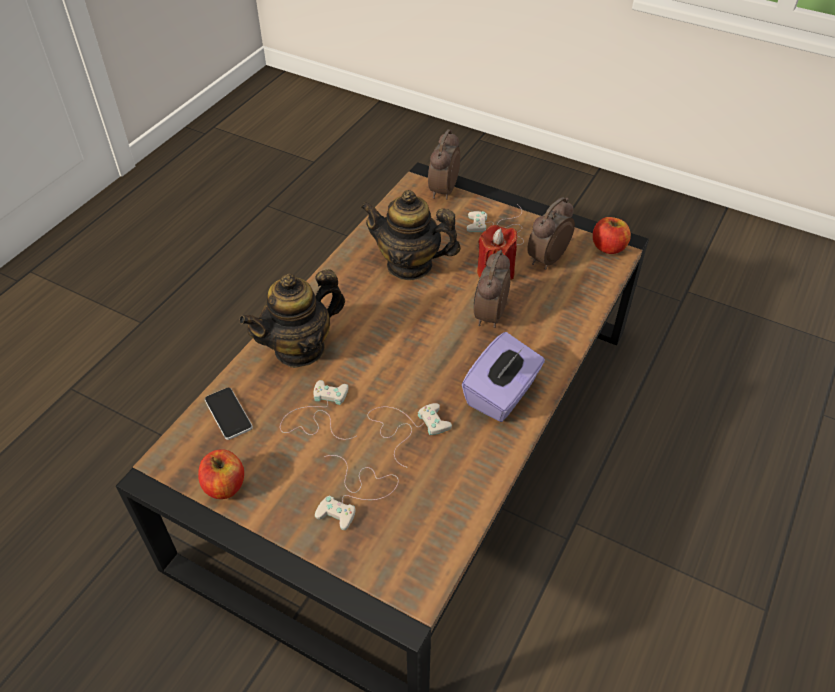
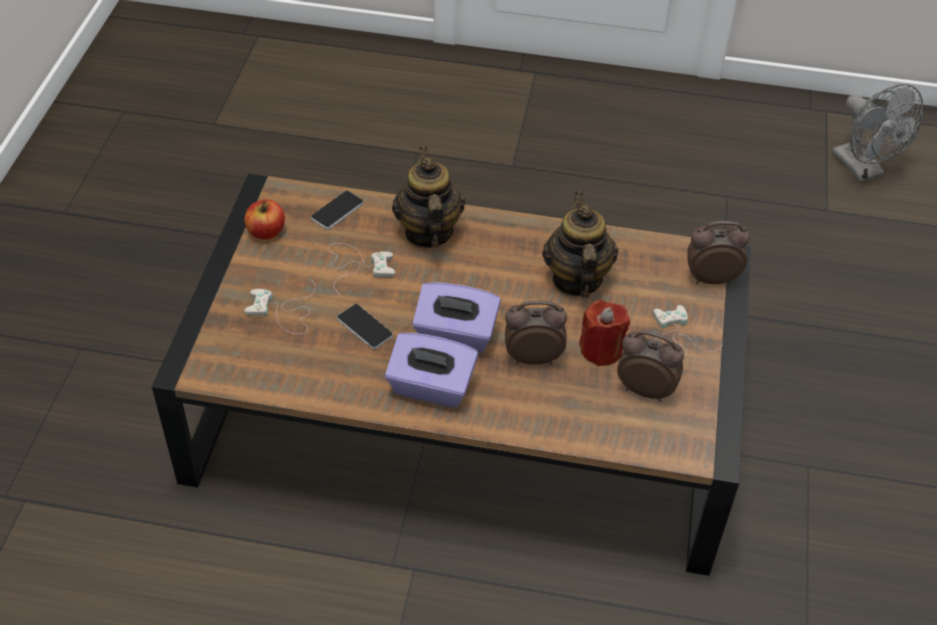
camera: 70 degrees right, 0 degrees up
teapot [239,269,345,368] -> teapot turned 45 degrees clockwise [392,147,465,248]
white game controller [367,403,452,468] -> phone [337,304,393,349]
apple [593,217,631,254] -> none
none -> purple tissue box [412,282,501,353]
none -> grey fan [832,84,923,182]

